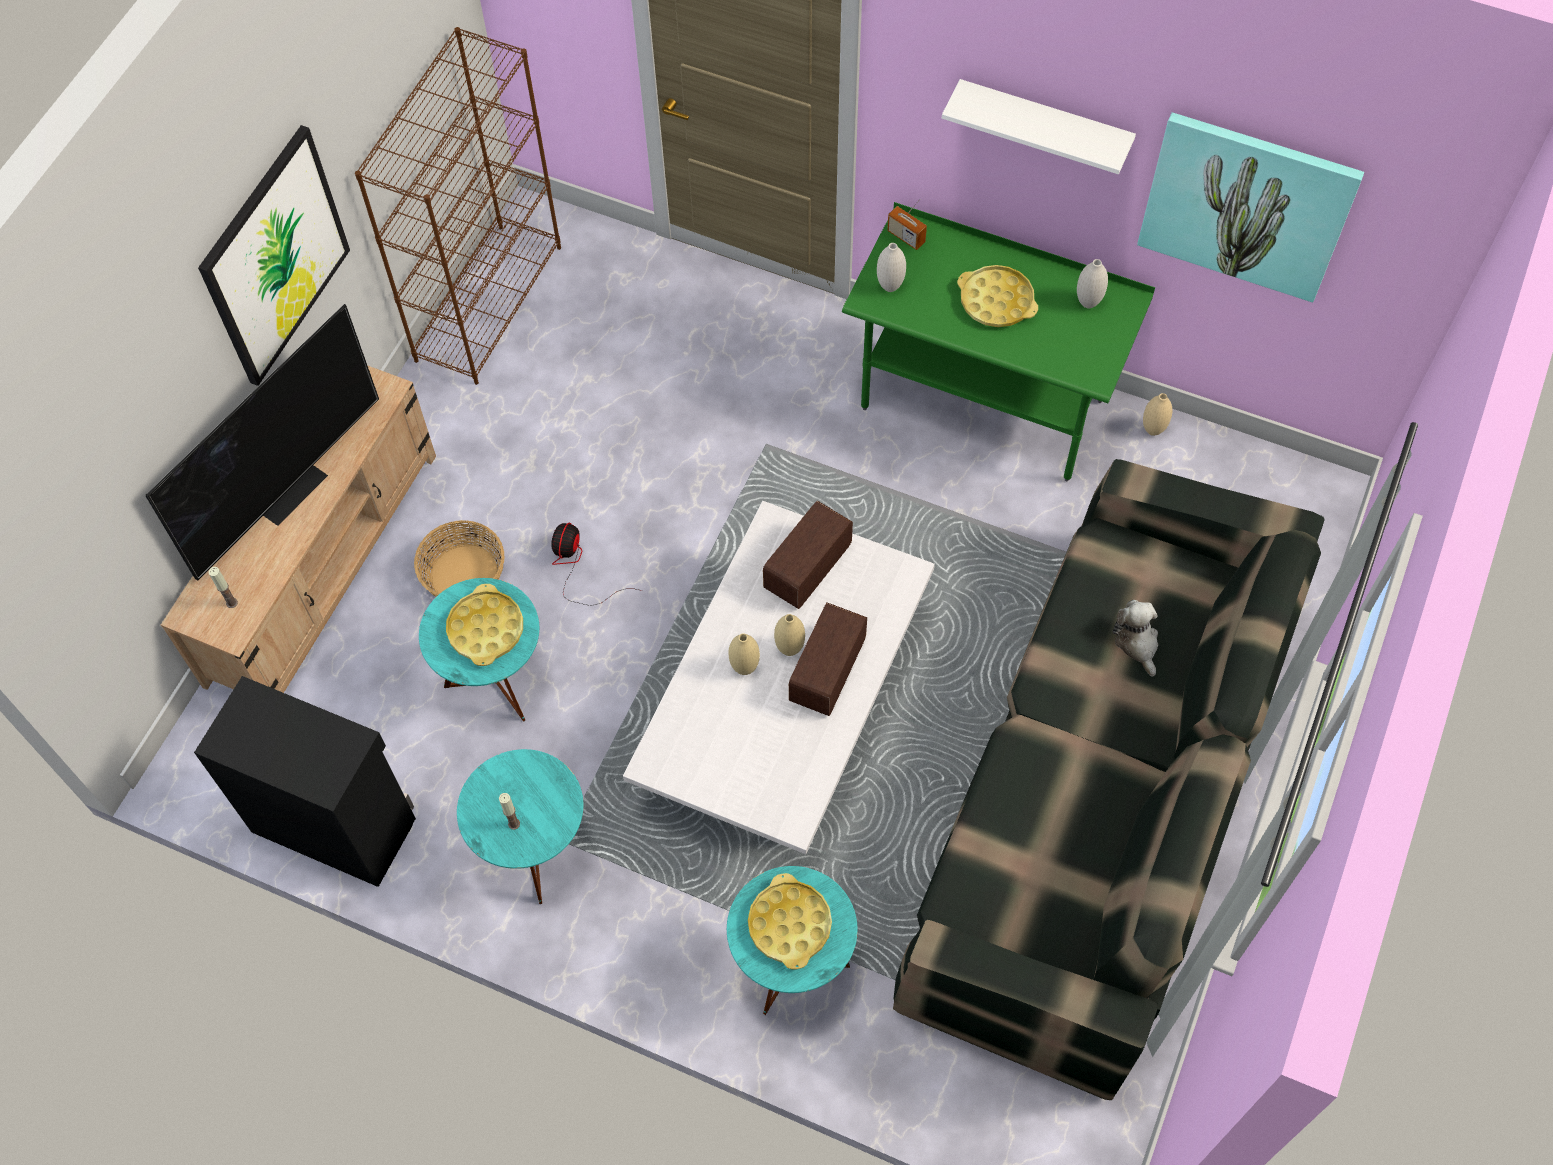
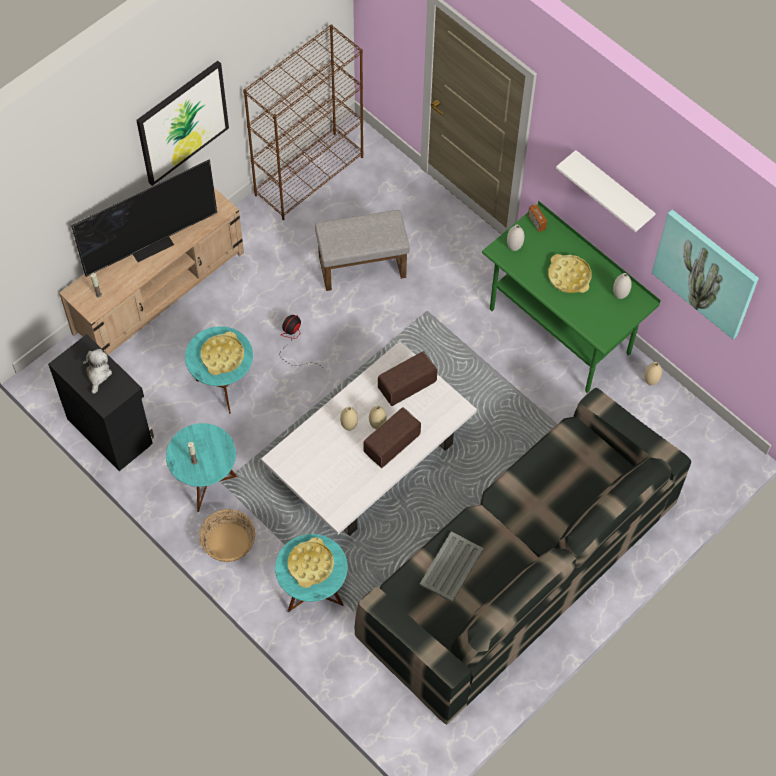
camera: 20 degrees right, 0 degrees up
basket [414,520,505,597] -> basket moved to [199,509,255,562]
plush toy [1112,600,1158,677] -> plush toy moved to [83,349,112,394]
none -> grey ottoman [315,210,410,291]
none -> grey tray [420,531,484,602]

